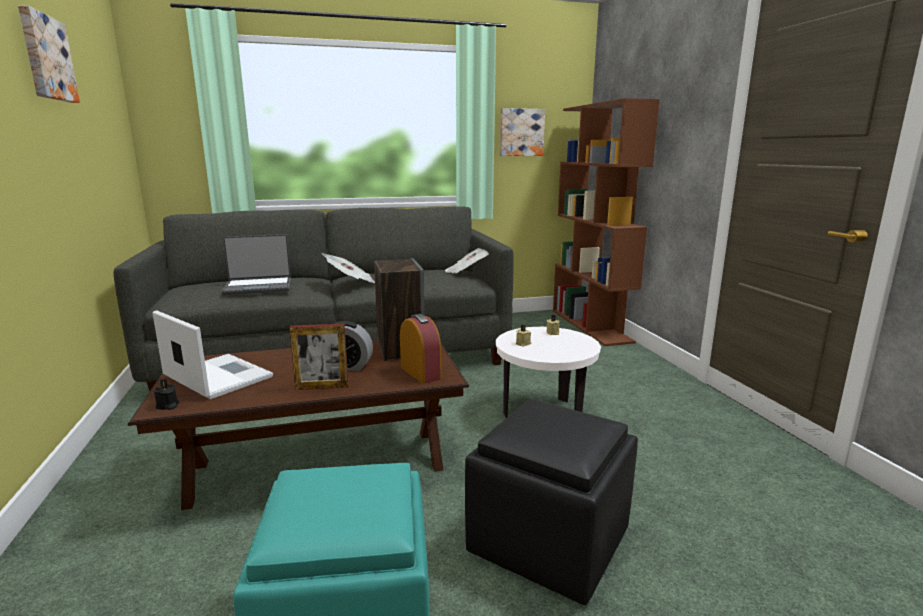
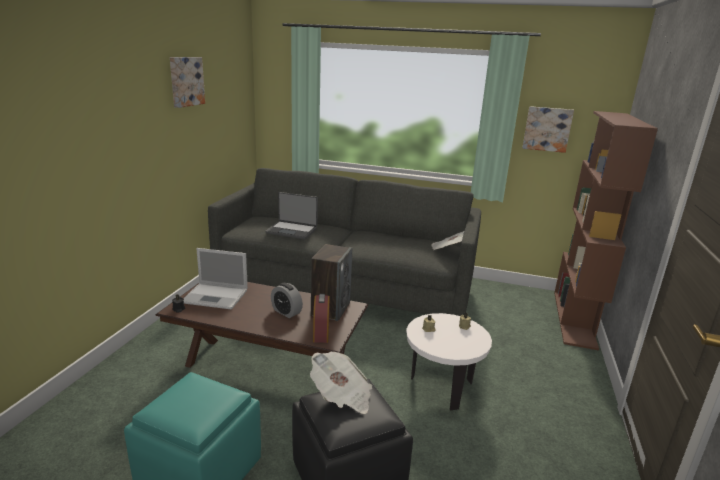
camera: 30 degrees right, 5 degrees up
laptop [153,310,273,399] -> laptop turned 120 degrees clockwise [184,248,248,310]
picture frame [289,324,349,390] -> none
newspaper [322,253,375,283] -> newspaper moved to [310,352,372,414]

